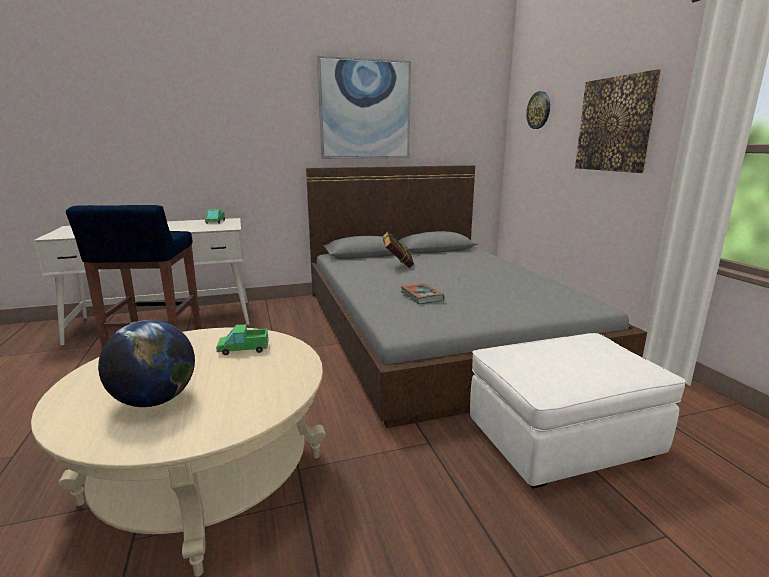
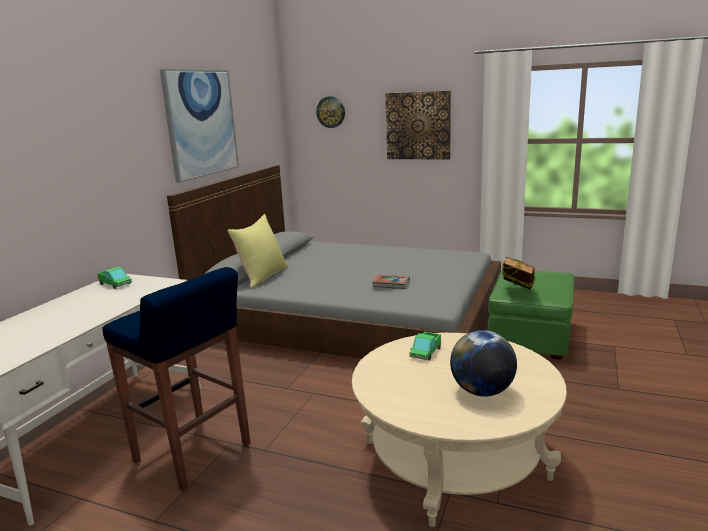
camera: 50 degrees left, 0 degrees up
book [382,231,414,268] -> book moved to [502,257,536,290]
white ottoman [470,333,686,489] -> green ottoman [488,270,574,360]
none -> yellow pillow [227,214,288,288]

